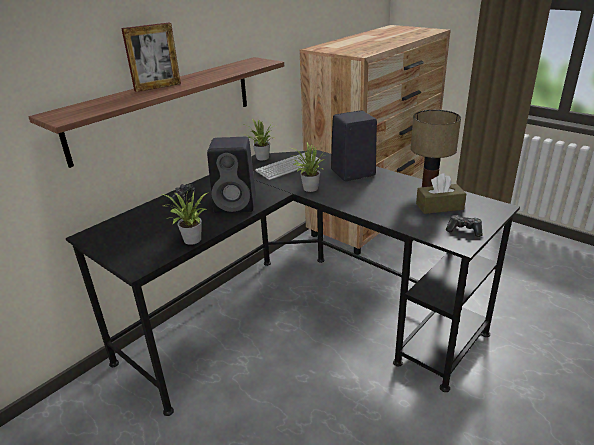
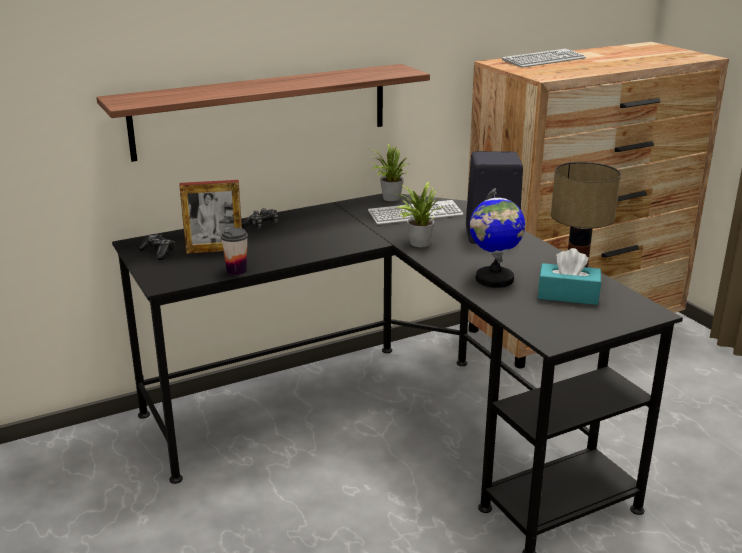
camera: 20 degrees right, 5 degrees down
picture frame [121,23,181,92] -> picture frame moved to [179,180,242,254]
potted plant [162,190,207,245] -> cup [221,228,248,275]
black speaker [207,137,256,213] -> none
brown tissue box [416,173,466,214] -> turquoise tissue box [538,248,601,305]
game controller [446,215,483,237] -> game controller moved to [137,234,175,260]
none -> globe [470,188,525,288]
none -> keyboard [502,49,586,68]

